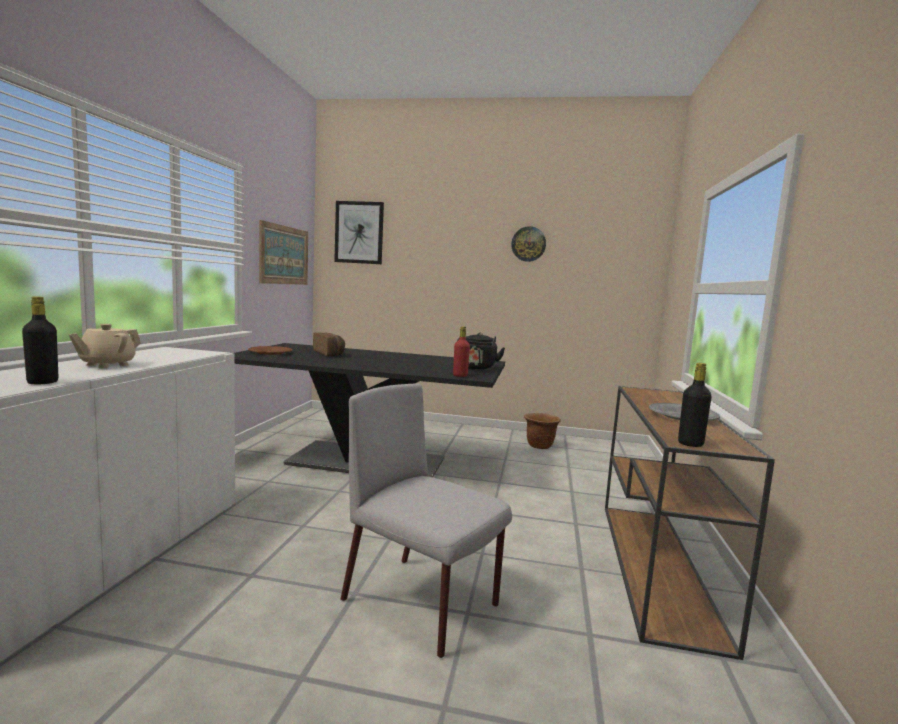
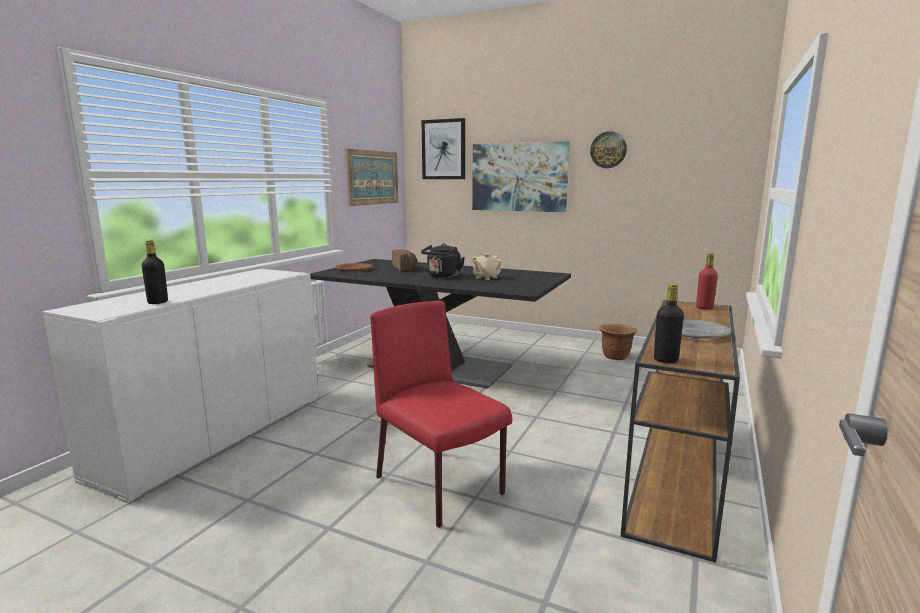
camera: 15 degrees right, 5 degrees up
beige teapot [69,324,141,368] -> beige teapot moved to [472,254,502,280]
grey chair [341,383,512,658] -> red chair [370,301,512,528]
red bottle [453,326,470,377] -> red bottle moved to [696,253,718,310]
black kettle [457,333,505,370] -> black kettle moved to [421,244,465,278]
none -> picture [472,141,570,212]

